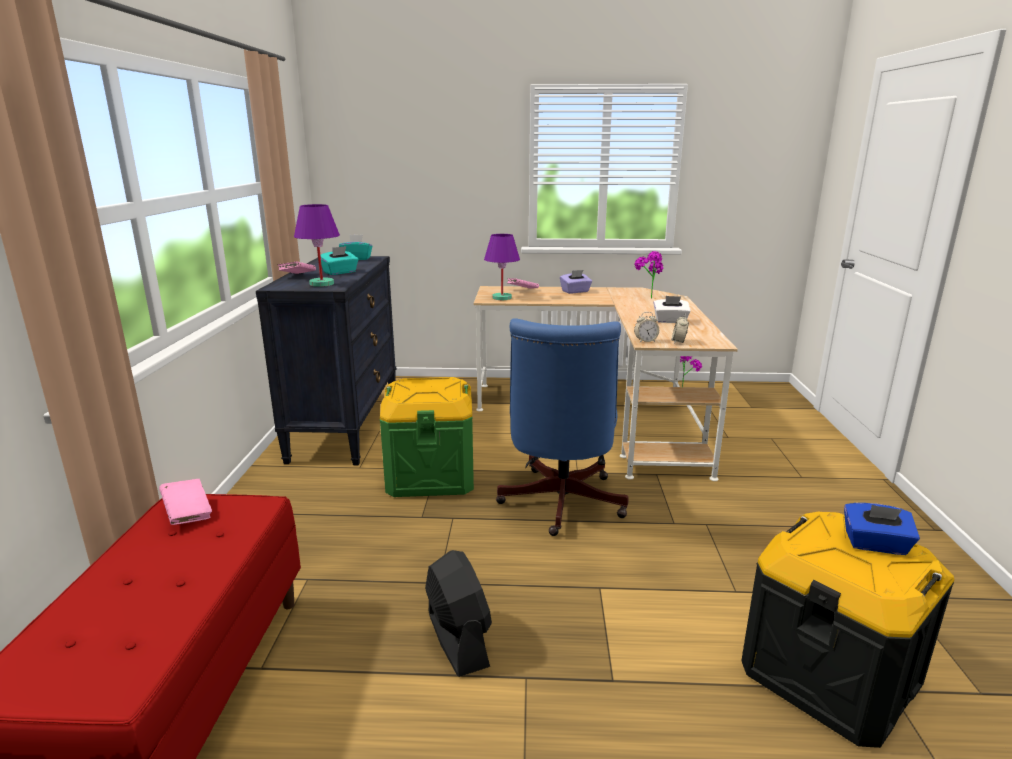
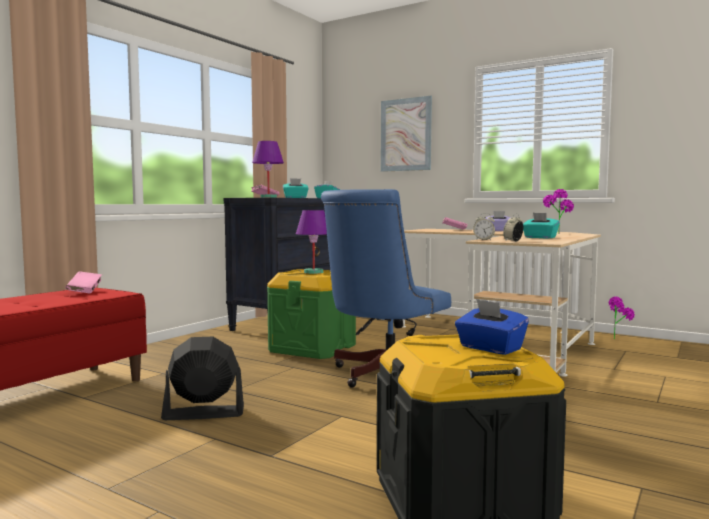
camera: 30 degrees right, 15 degrees down
black fan [425,550,492,677] -> black fan turned 105 degrees counterclockwise [161,337,244,420]
purple table lamp [484,234,520,300] -> purple table lamp moved to [296,210,327,274]
white tissue box [654,296,691,323] -> turquoise tissue box [523,213,560,239]
none -> picture [381,96,432,172]

